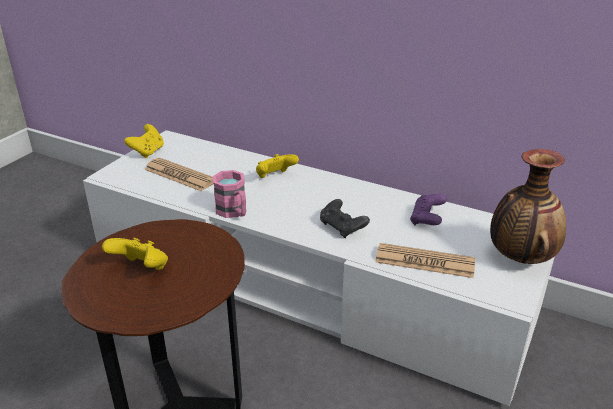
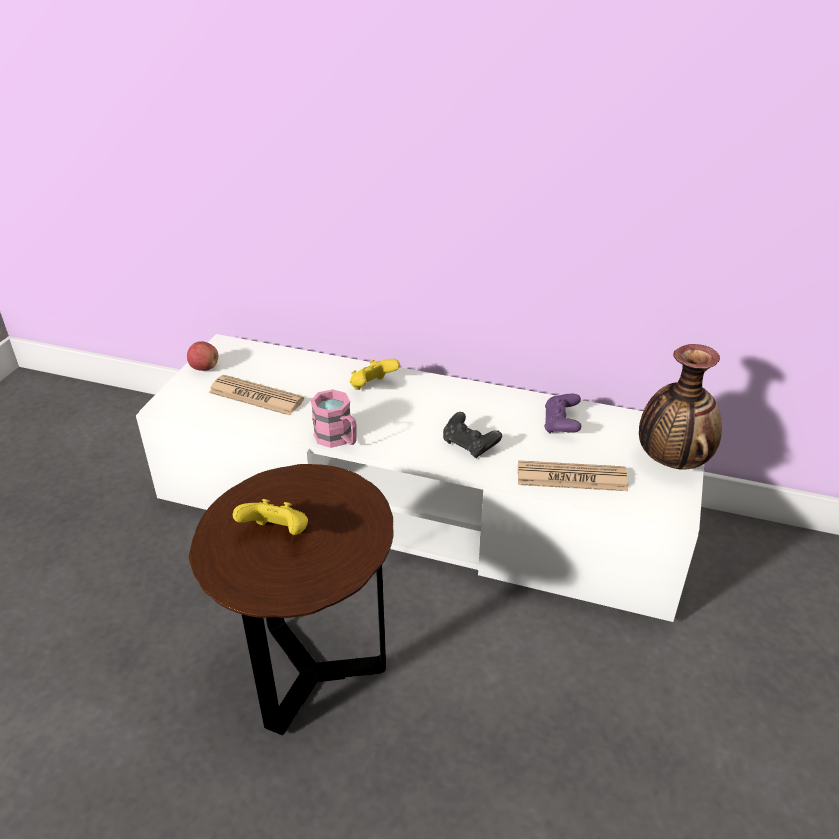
camera: 10 degrees left, 5 degrees up
yellow game controller [124,124,164,158] -> apple [187,341,218,371]

